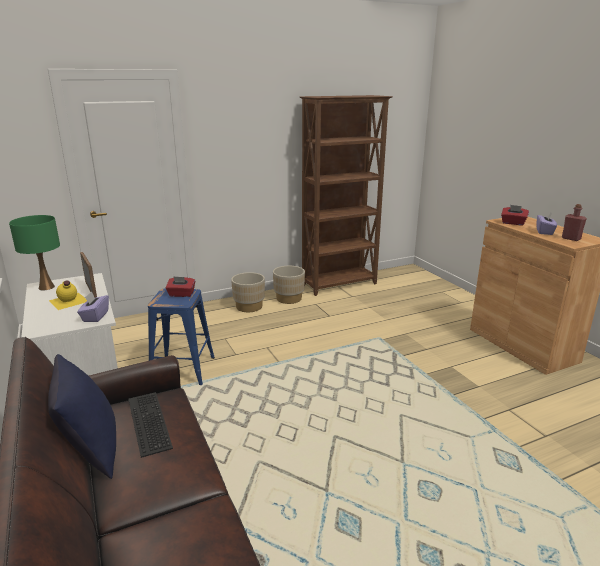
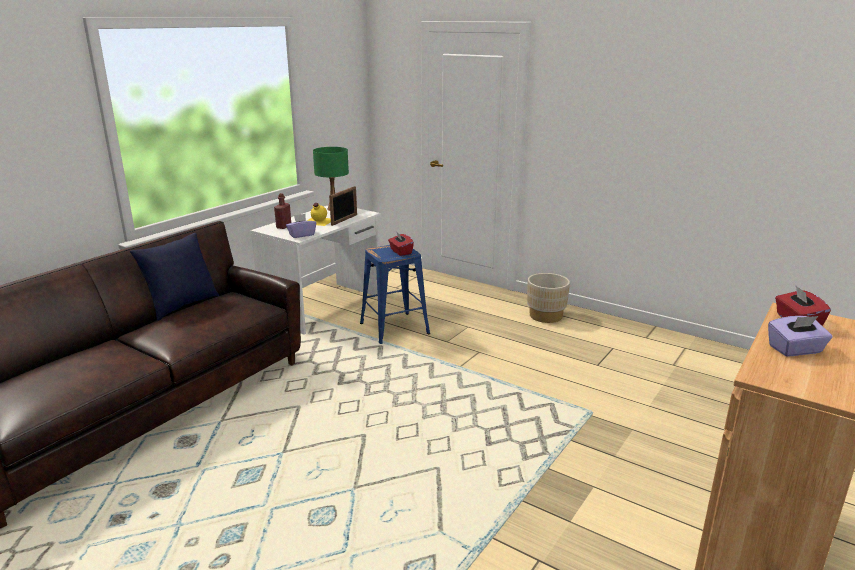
camera: 60 degrees right, 0 degrees up
keyboard [128,392,173,458] -> none
beige planter [273,266,305,304] -> none
brown bookcase [300,95,393,296] -> none
red bottle [562,204,587,241] -> red bottle moved to [274,193,291,229]

